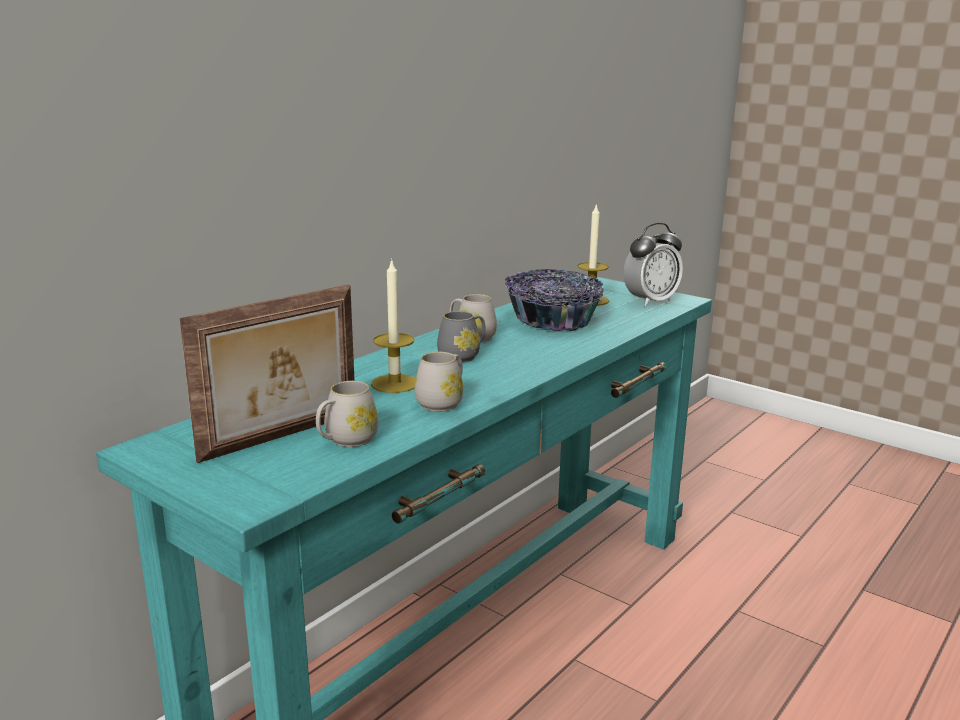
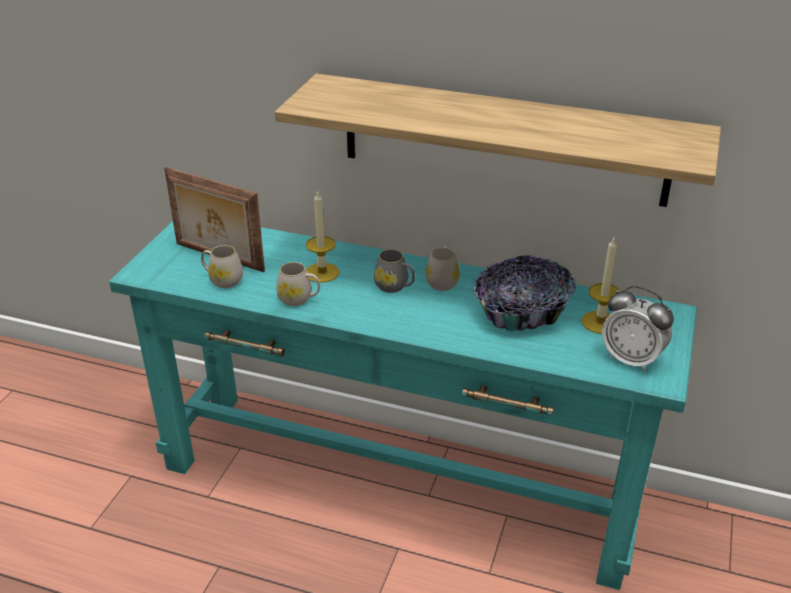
camera: 70 degrees right, 15 degrees up
none -> shelf [275,73,721,207]

